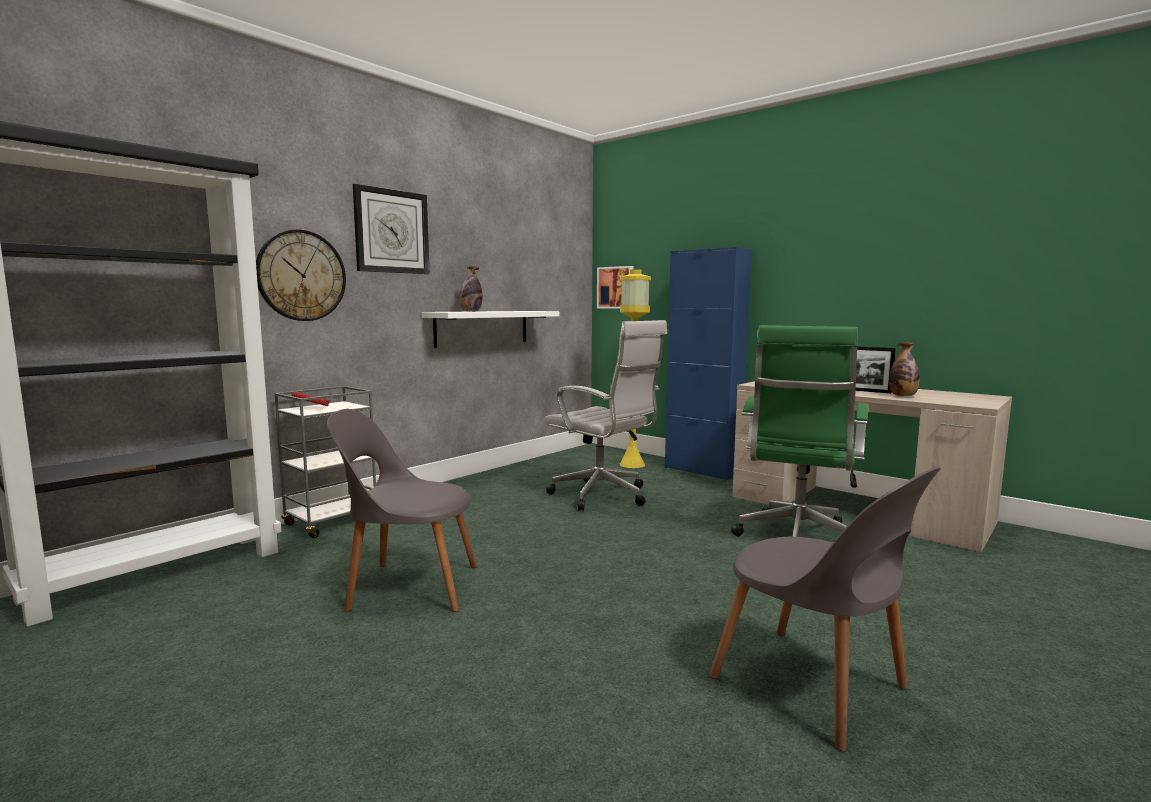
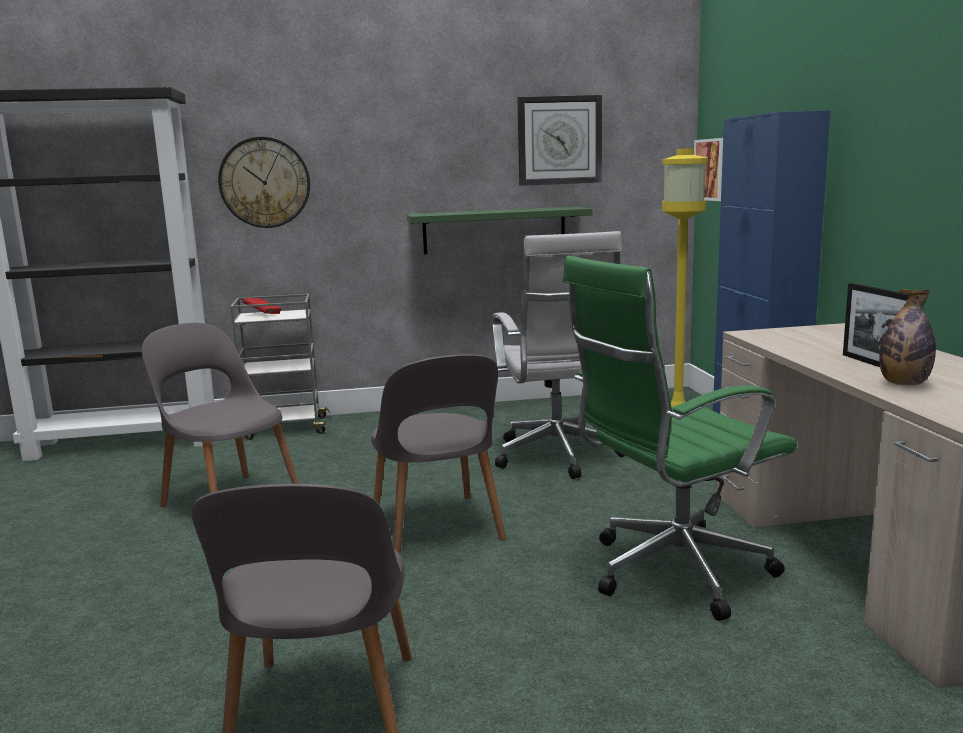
camera: 40 degrees right, 5 degrees up
wall clock [353,184,430,274] -> wall clock moved to [517,95,602,186]
white shelf [422,311,559,348] -> green shelf [407,206,592,254]
bottle [459,266,482,312] -> none
none -> grey chair [371,354,506,554]

